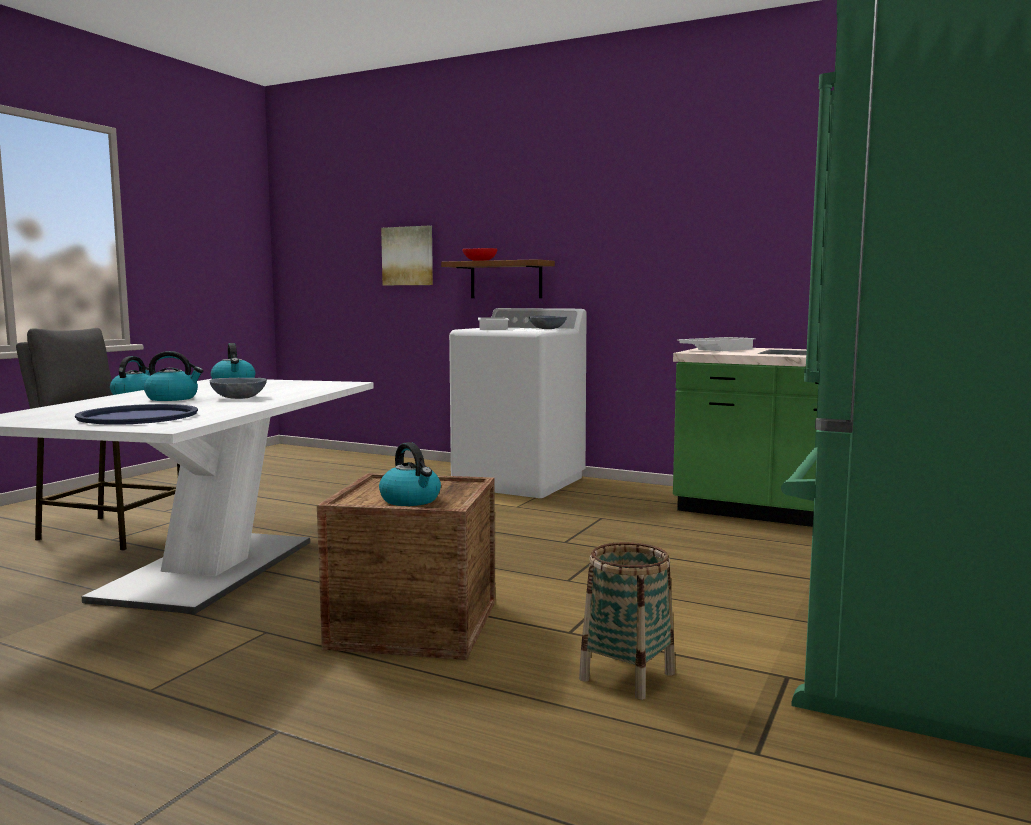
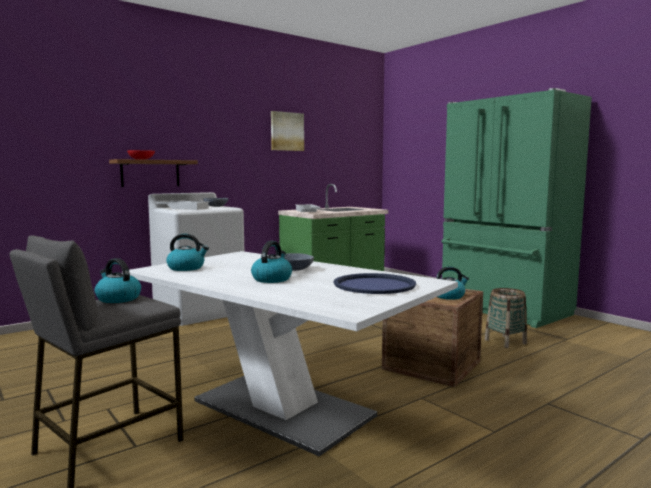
camera: 65 degrees left, 0 degrees up
picture [381,226,433,285] -> picture moved to [271,111,304,151]

